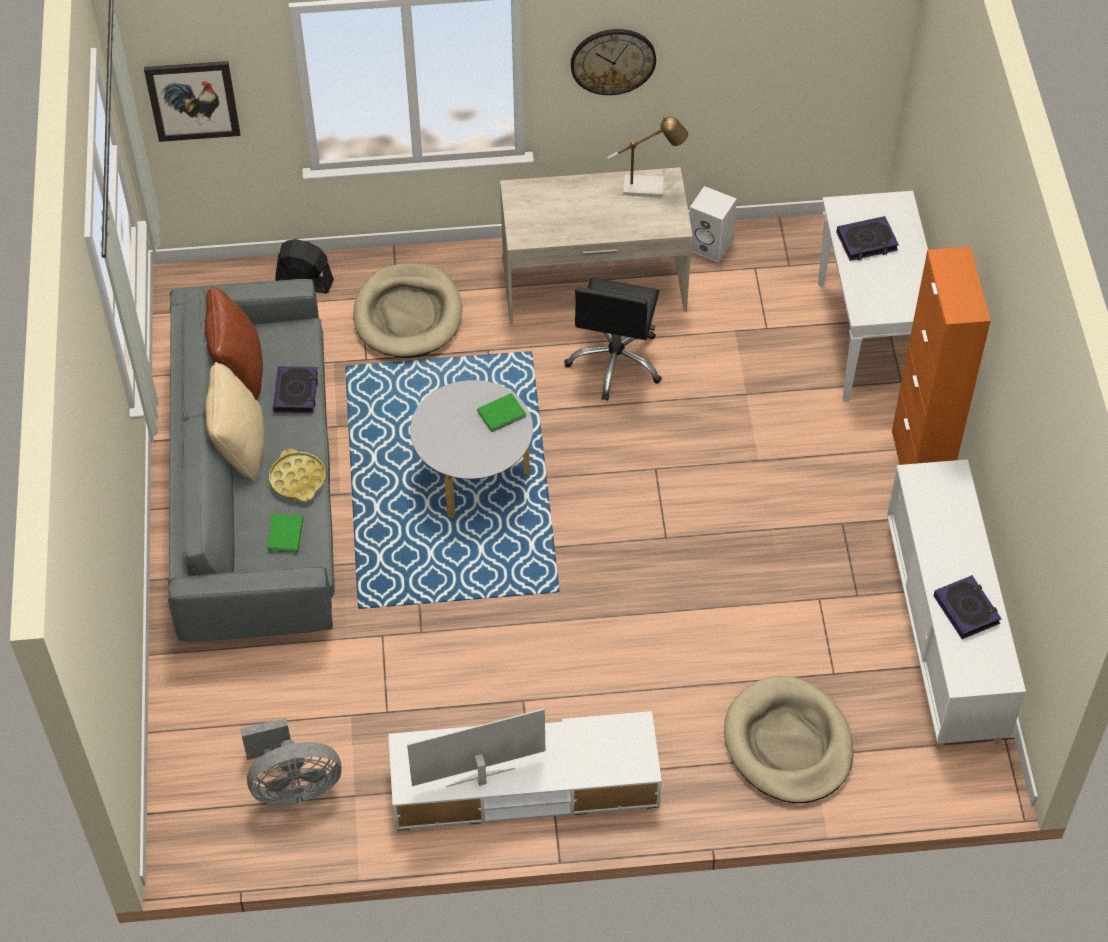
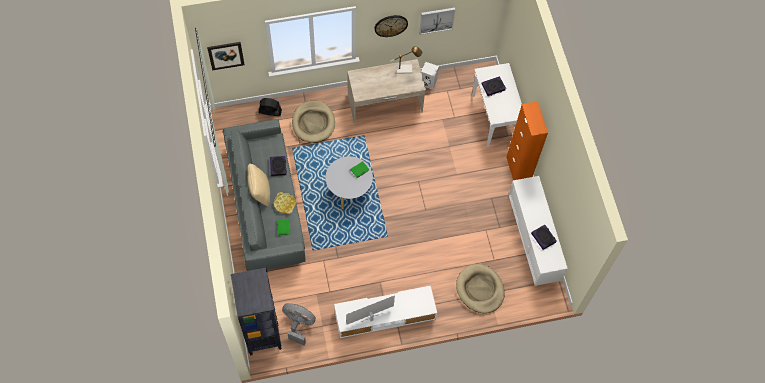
camera: 10 degrees left, 10 degrees up
brown pillow [205,286,263,400] -> none
grey fan [240,718,341,805] -> grey fan turned 135 degrees counterclockwise [282,303,316,346]
black office chair [564,277,662,401] -> none
none -> black bookcase [231,268,282,355]
none -> picture [419,7,456,35]

